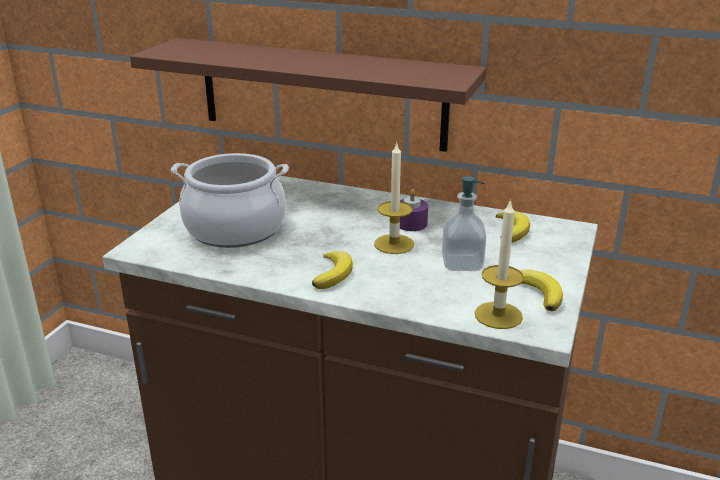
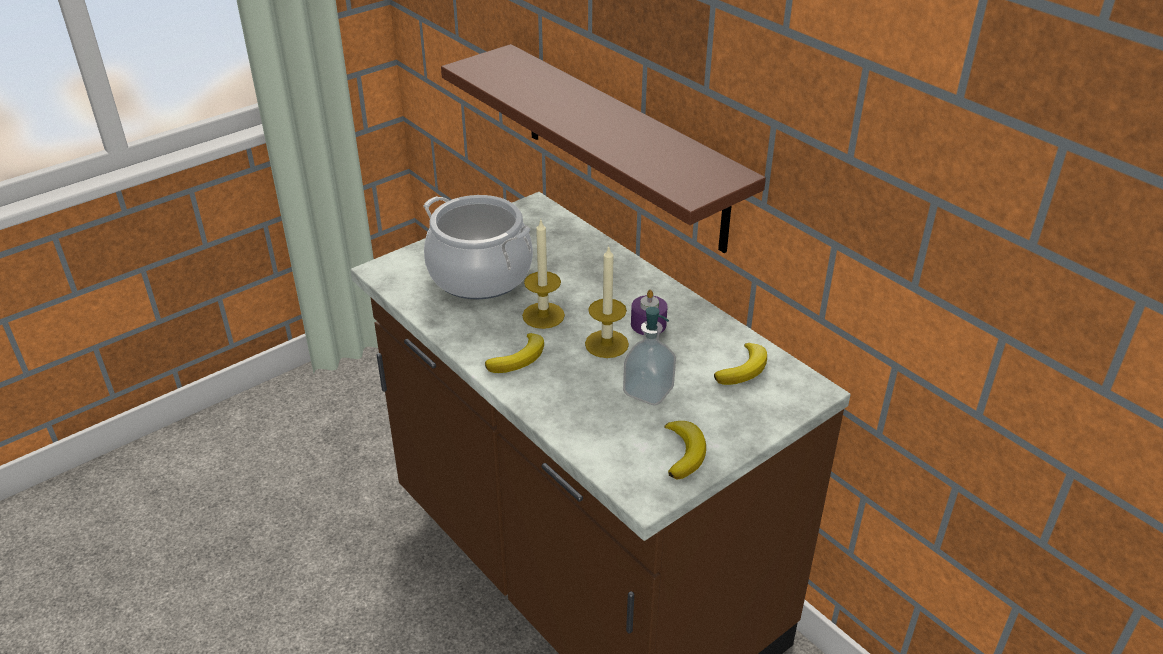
camera: 30 degrees right, 10 degrees up
candle [475,199,524,329] -> candle moved to [522,220,565,329]

